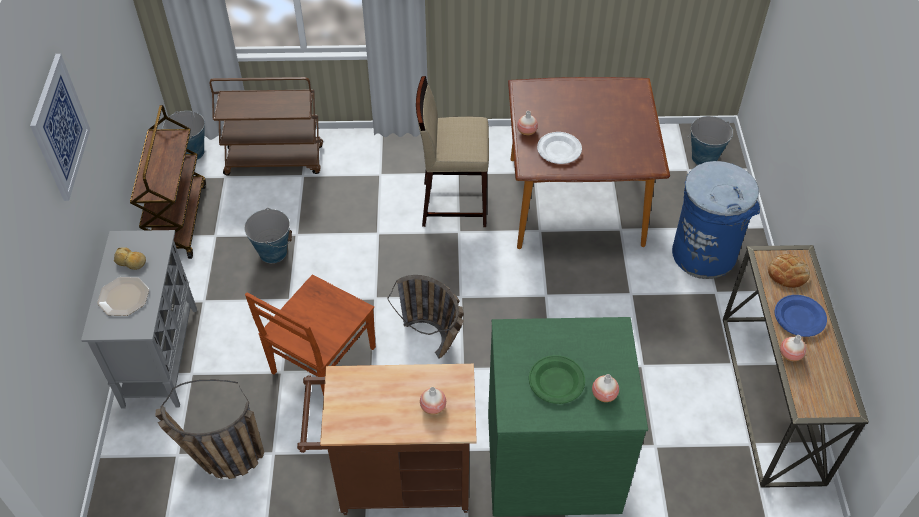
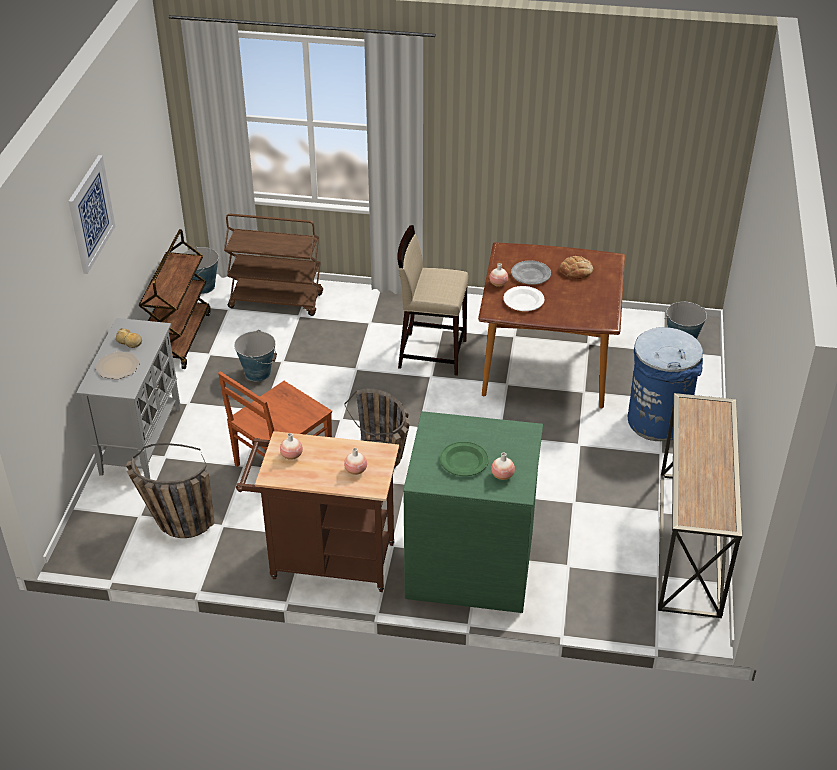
camera: 10 degrees right, 10 degrees down
bread [768,254,810,288] -> bread moved to [560,256,593,279]
blue plate [775,295,827,337] -> none
vase [780,335,806,361] -> vase moved to [280,433,303,460]
none -> grey plate [511,260,551,285]

